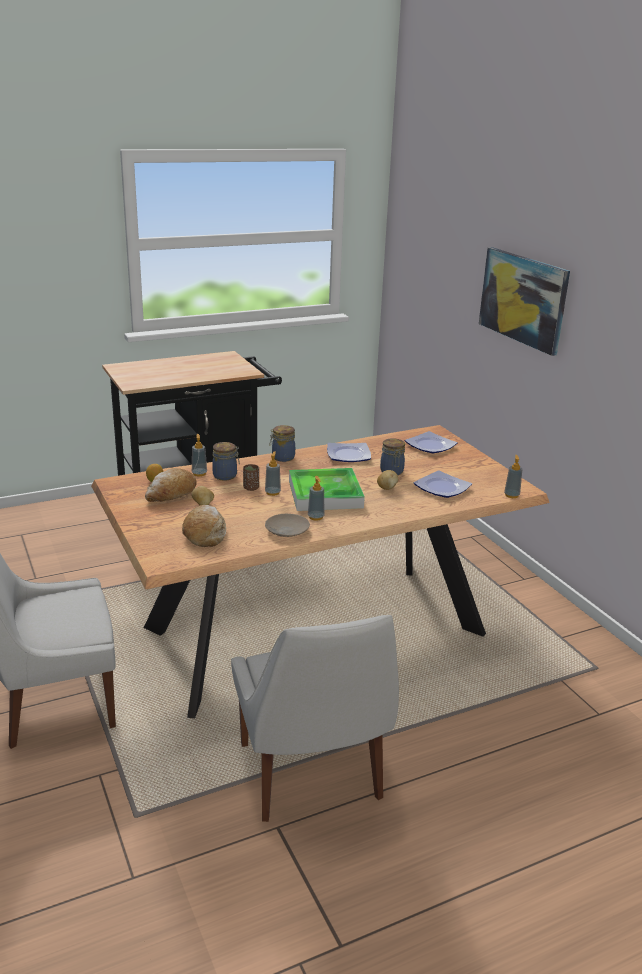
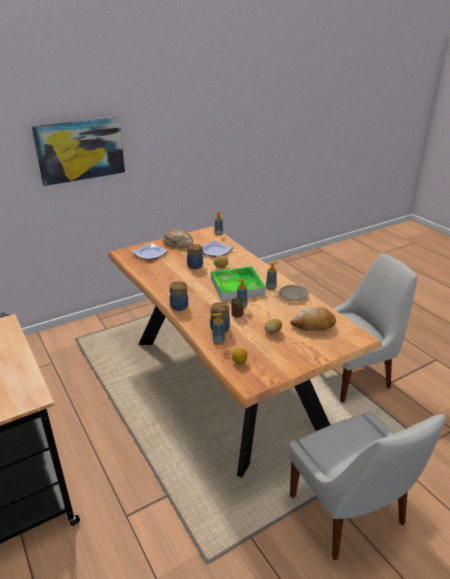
camera: 95 degrees left, 5 degrees up
bread [145,468,197,502] -> bread moved to [163,229,193,247]
plate [327,443,371,462] -> none

